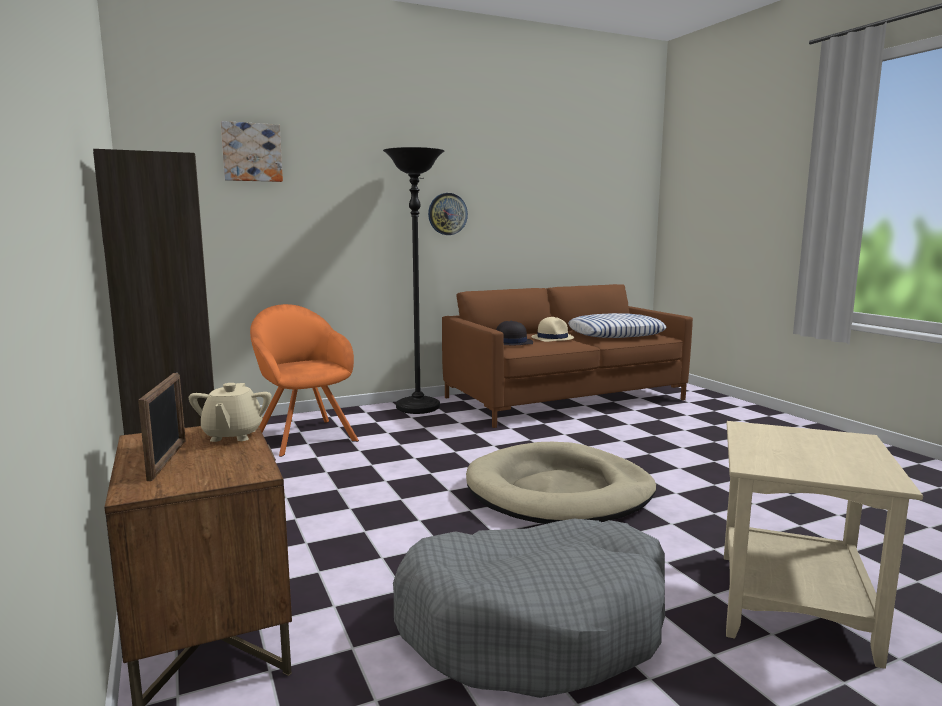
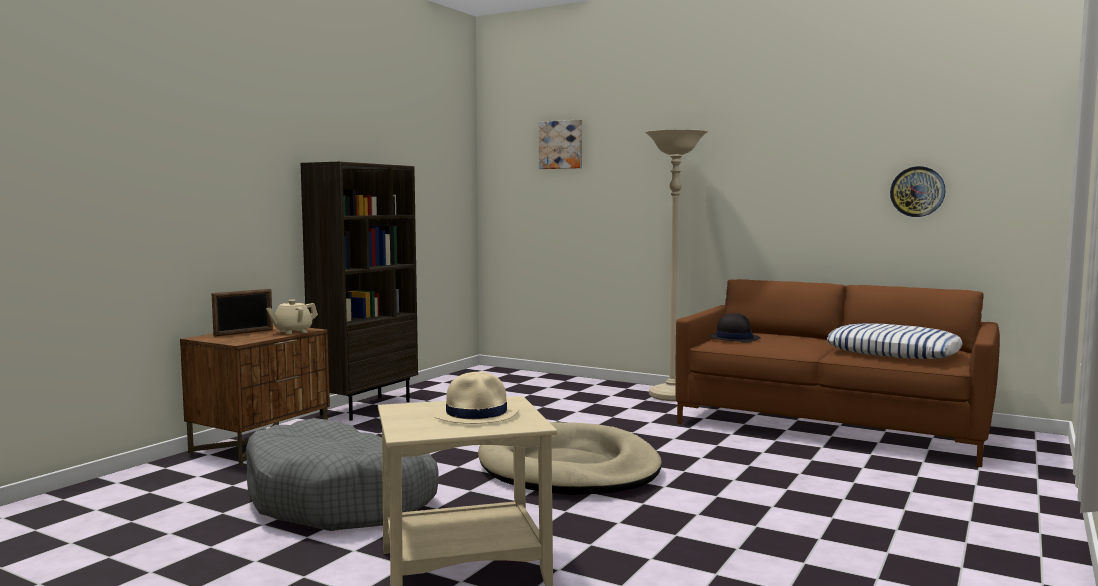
camera: 55 degrees right, 5 degrees down
orange armchair [250,304,359,457] -> none
black floor lamp [383,147,444,414] -> beige floor lamp [645,129,708,401]
wall clock [428,193,468,235] -> wall clock moved to [890,166,946,217]
beige hat [531,317,574,342] -> beige hat moved to [434,372,519,424]

